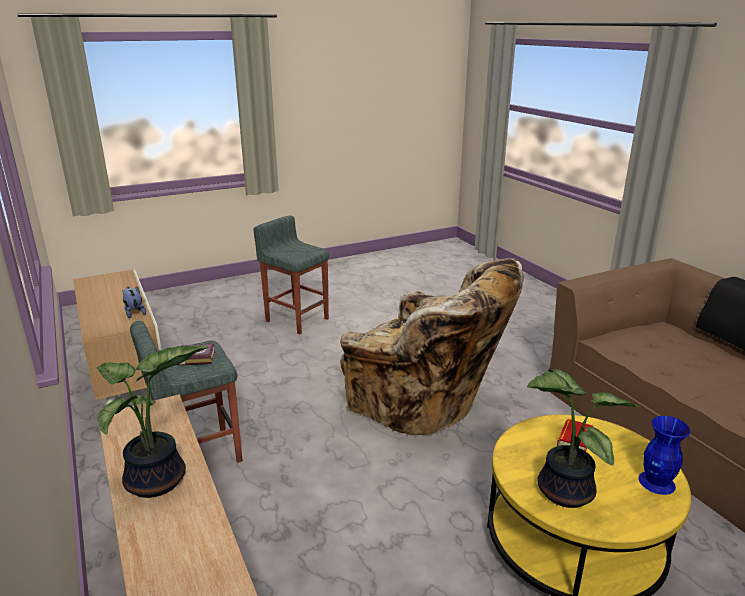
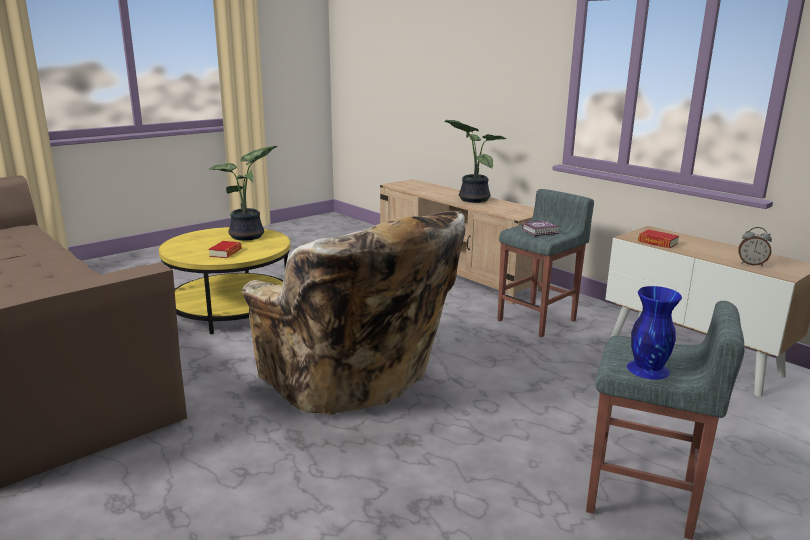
camera: 165 degrees right, 5 degrees down
plush toy [122,286,146,318] -> book [638,229,679,248]
beige armchair [340,258,524,435] -> beige armchair turned 150 degrees counterclockwise [241,212,466,415]
blue vase [639,416,690,495] -> blue vase moved to [627,286,682,379]
none -> alarm clock [738,227,772,266]

